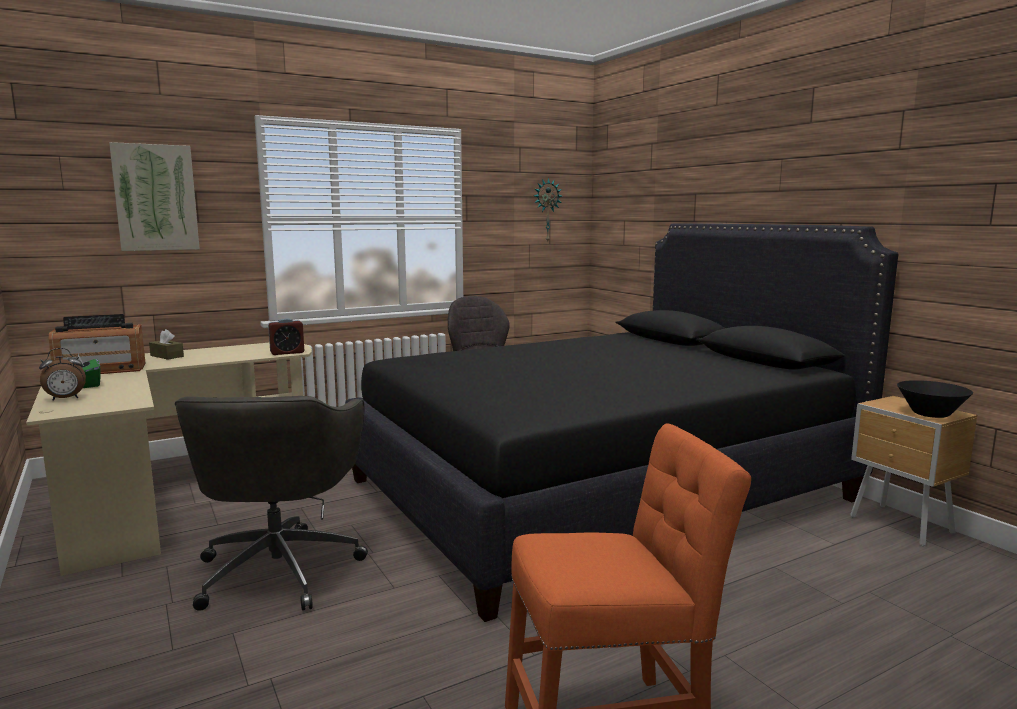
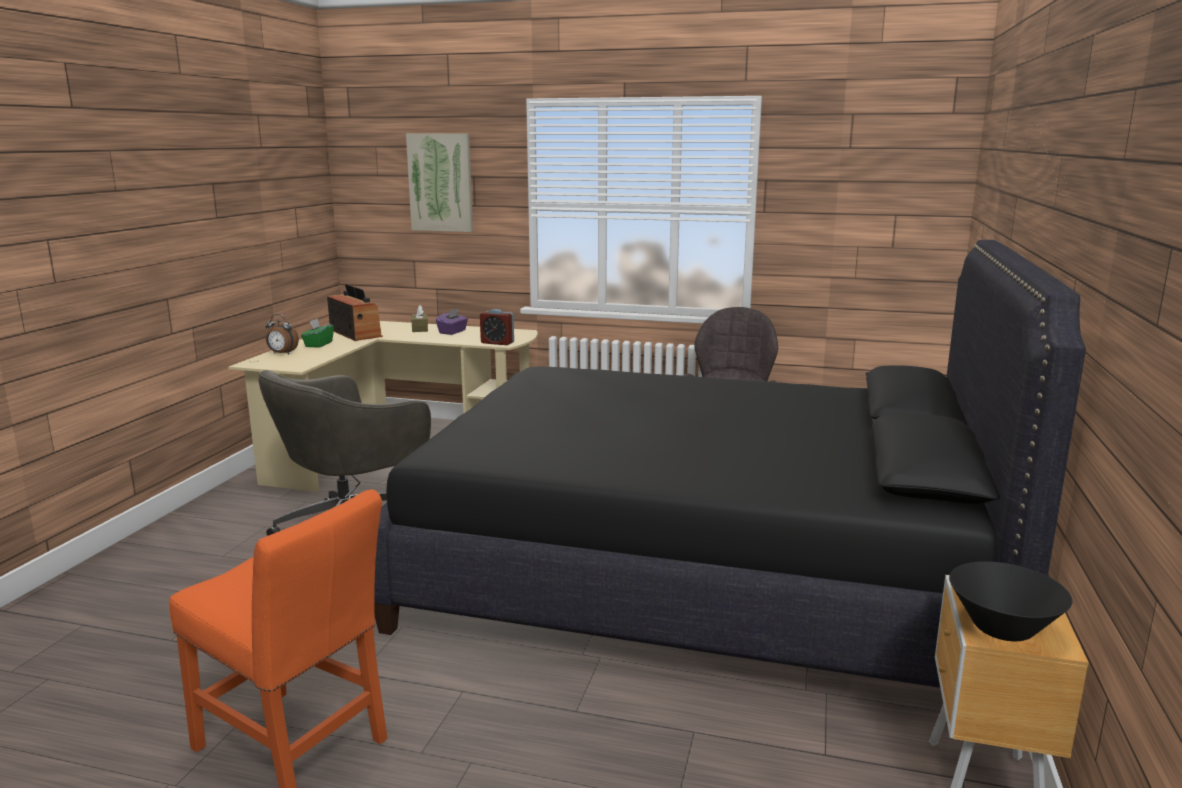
camera: 45 degrees right, 5 degrees up
radio [48,314,145,374] -> radio turned 150 degrees counterclockwise [327,284,383,341]
wall clock [534,178,562,241] -> none
none -> purple tissue box [436,308,468,335]

